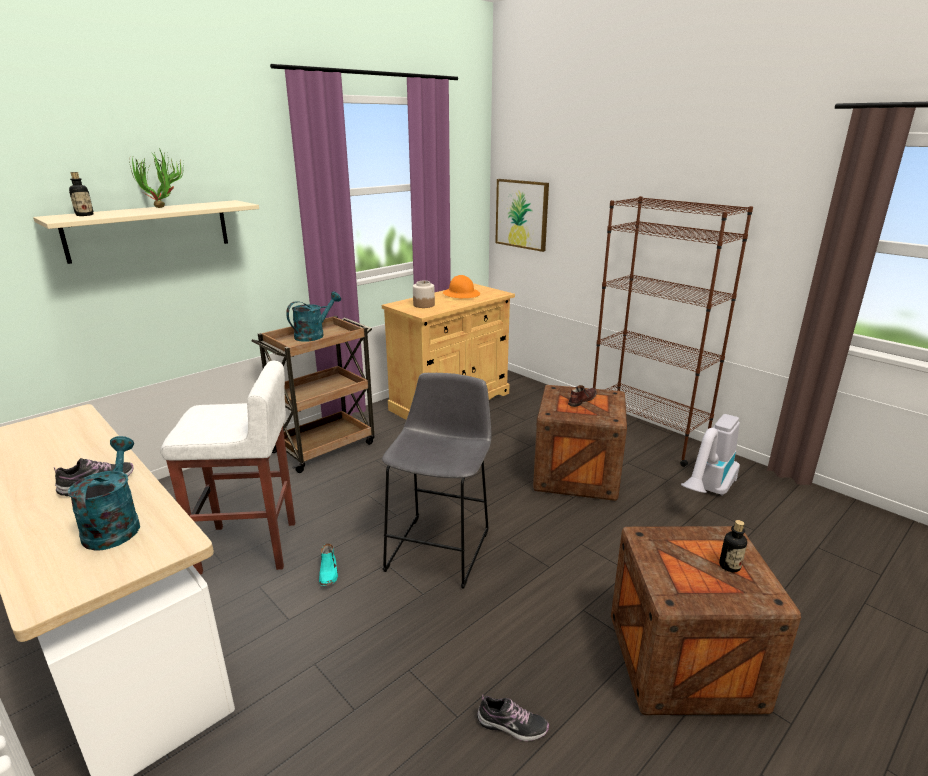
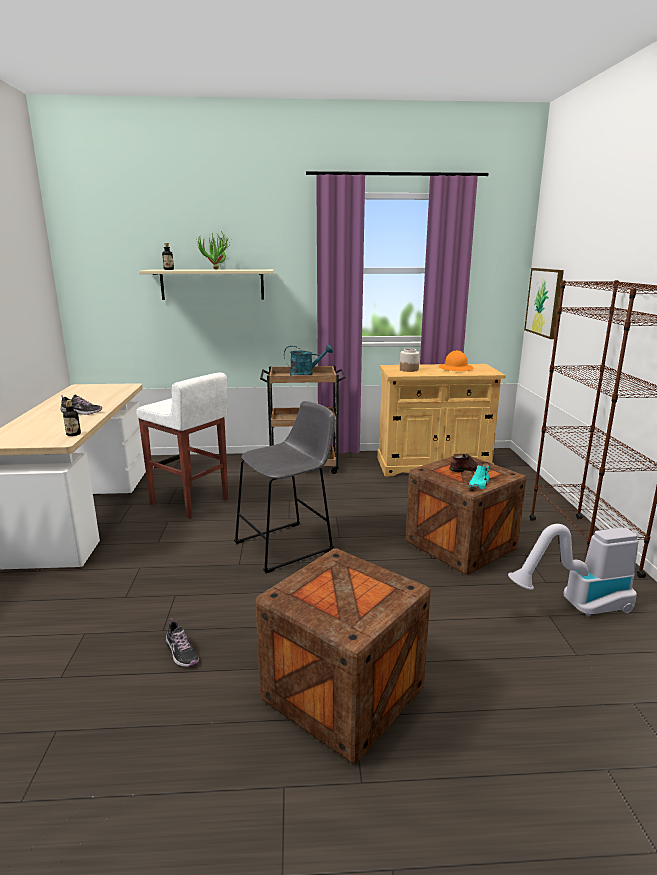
camera: 40 degrees right, 5 degrees down
turquoise watering can [68,436,140,551] -> none
turquoise shoe [319,543,338,586] -> turquoise shoe moved to [468,463,489,489]
bottle [719,520,747,572] -> bottle moved to [63,400,81,436]

